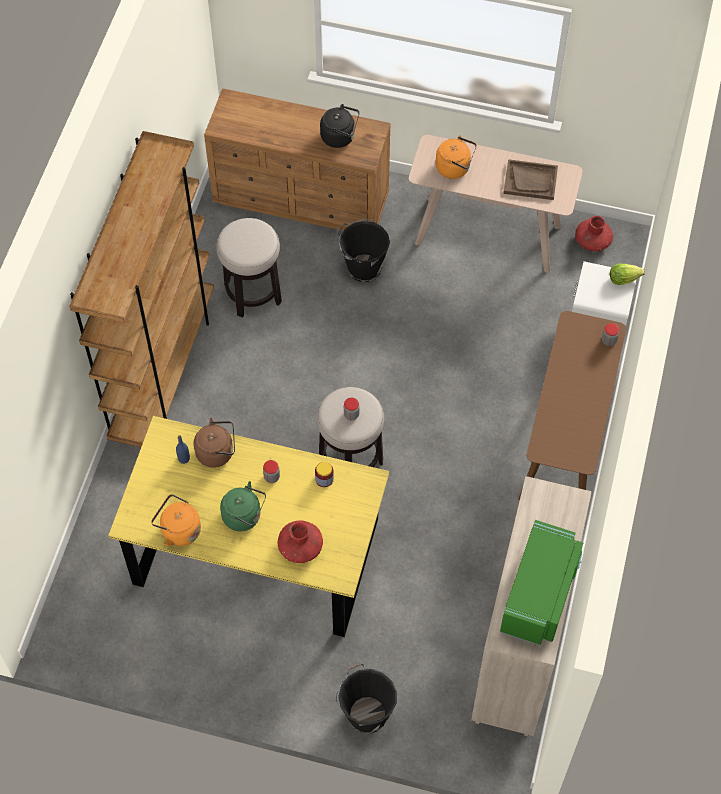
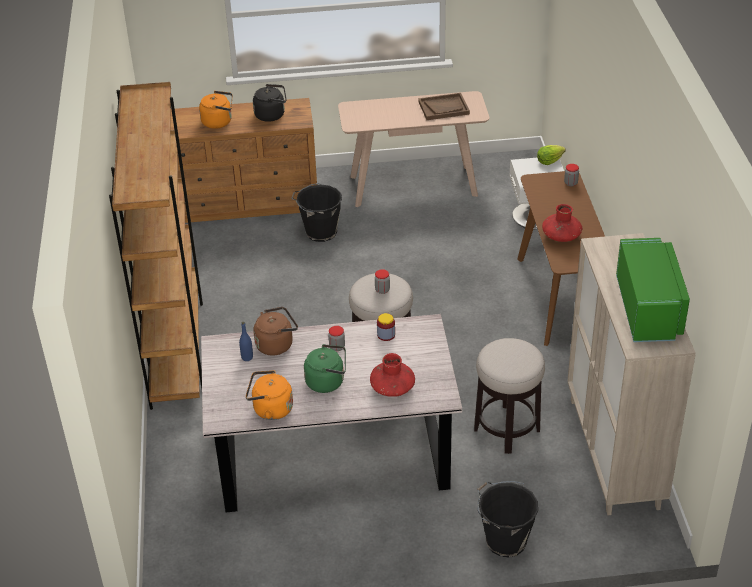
camera: 20 degrees left, 20 degrees down
yellow dining table [108,416,389,637] -> grey dining table [201,314,462,512]
stool [216,218,282,318] -> stool moved to [474,338,545,454]
orange kettle [435,135,477,179] -> orange kettle moved to [199,91,233,129]
red vase [575,216,613,251] -> red vase moved to [542,204,582,242]

